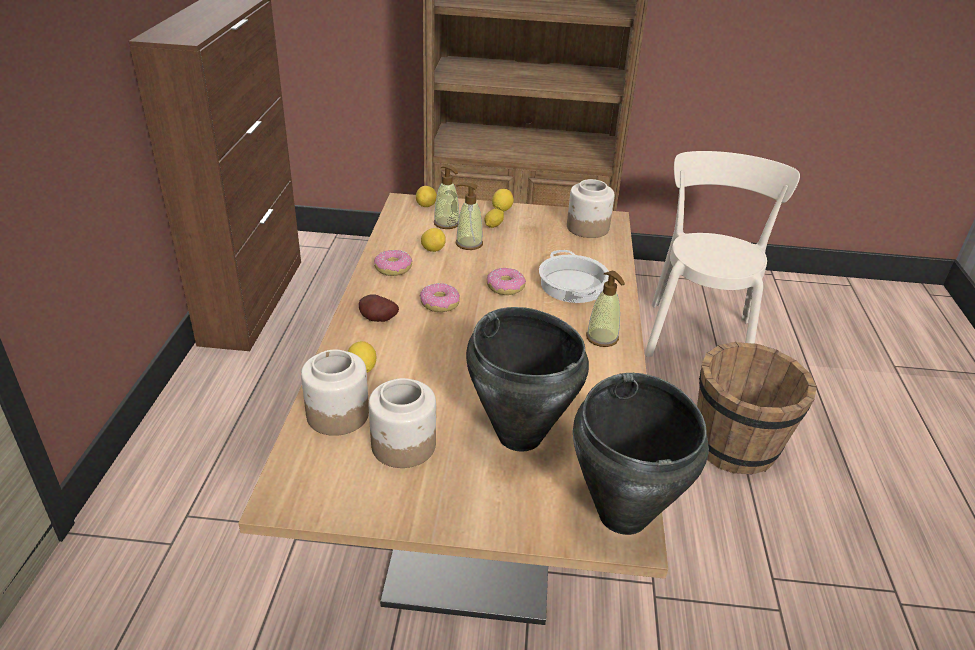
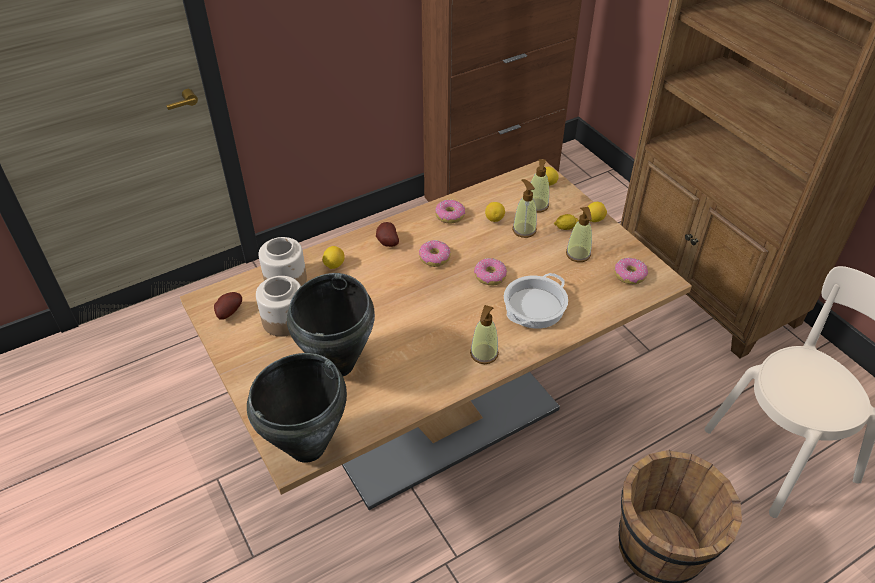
camera: 55 degrees right, 10 degrees up
jar [567,179,615,238] -> donut [614,258,648,284]
none -> potato [214,292,242,320]
none -> soap dispenser [566,207,592,262]

